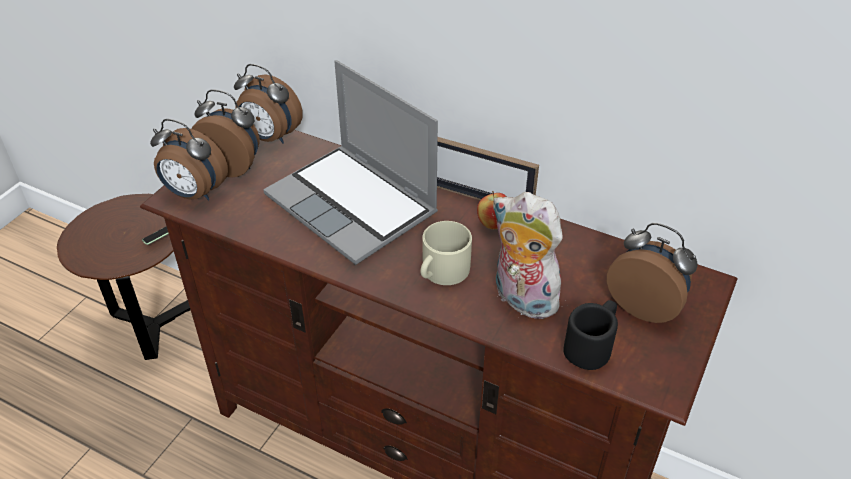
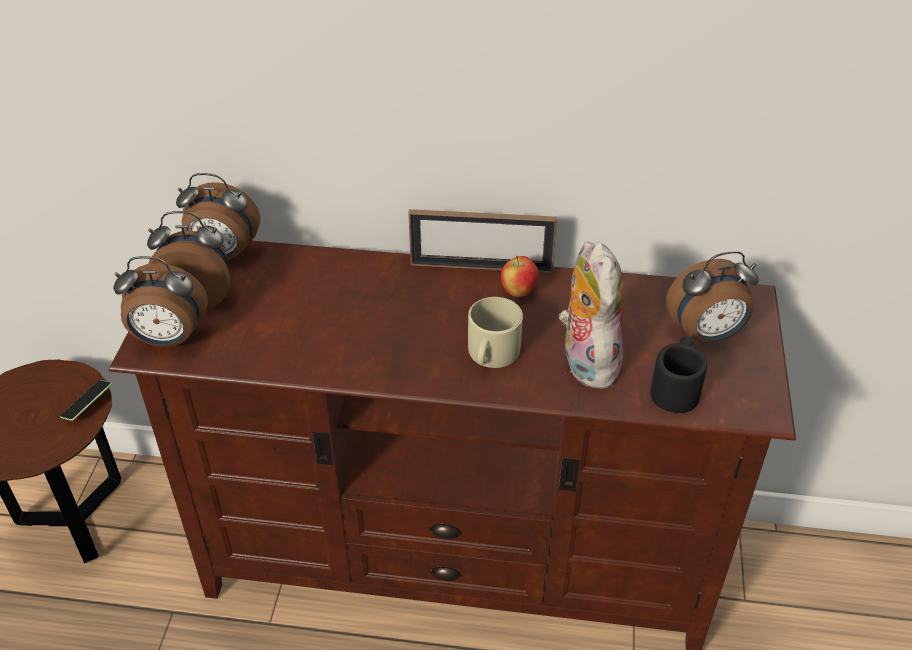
camera: 20 degrees left, 0 degrees up
laptop [263,60,438,265] -> none
plush toy [492,192,568,319] -> plush toy turned 60 degrees clockwise [559,242,623,389]
alarm clock [607,223,698,323] -> alarm clock turned 150 degrees clockwise [666,251,759,343]

